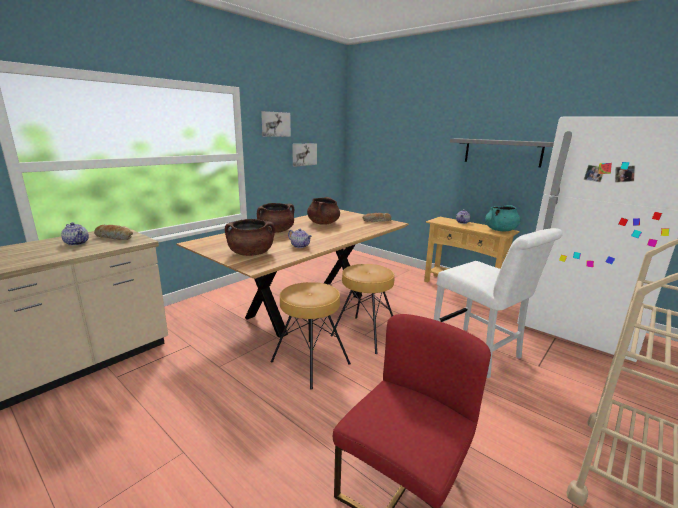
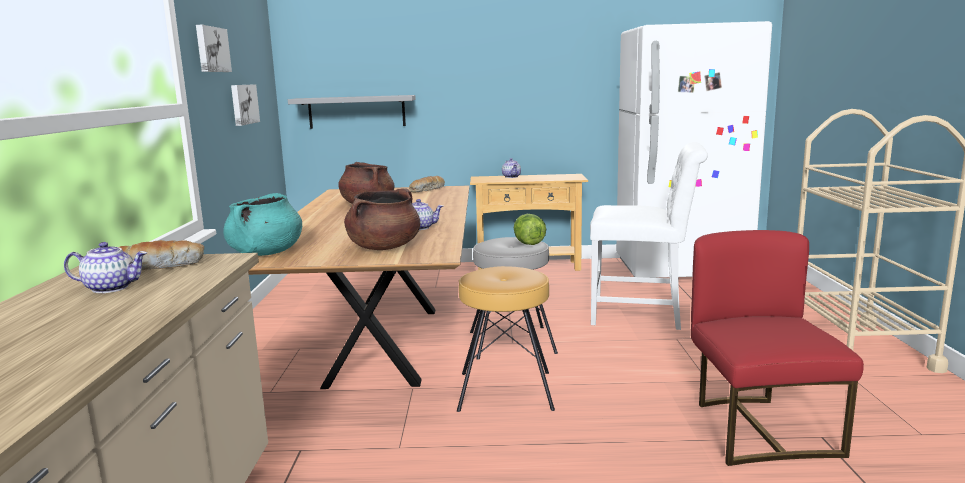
camera: 40 degrees left, 5 degrees down
brown cooking pot [257,203,294,233] -> none
brown stool [331,264,394,354] -> grey stool [470,237,558,360]
grey shelf [450,139,554,168] -> grey shelf moved to [288,95,416,129]
turquoise cooking pot [485,205,521,231] -> turquoise cooking pot moved to [223,193,302,256]
none -> lettuce [514,214,546,245]

